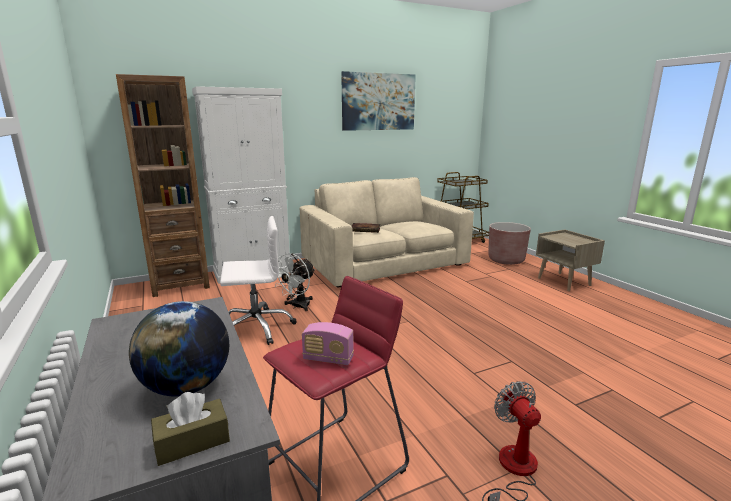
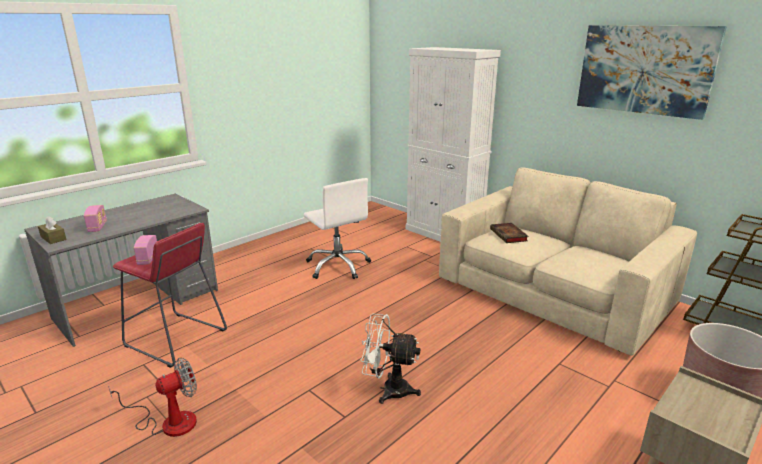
camera: 70 degrees right, 5 degrees up
brown bookcase [116,74,210,297] -> none
globe [129,301,229,396] -> radio [84,205,107,232]
white fan [275,253,315,311] -> white fan moved to [360,314,421,404]

